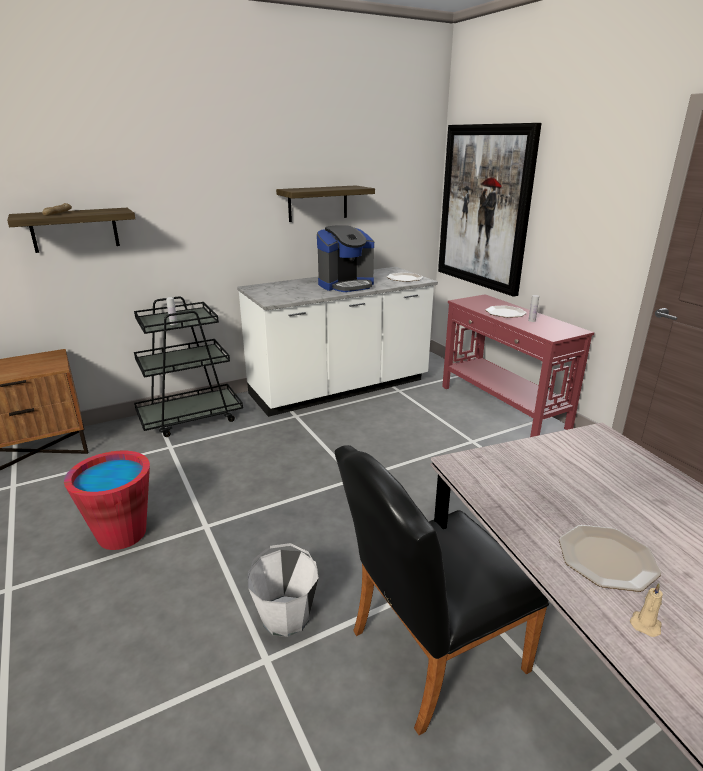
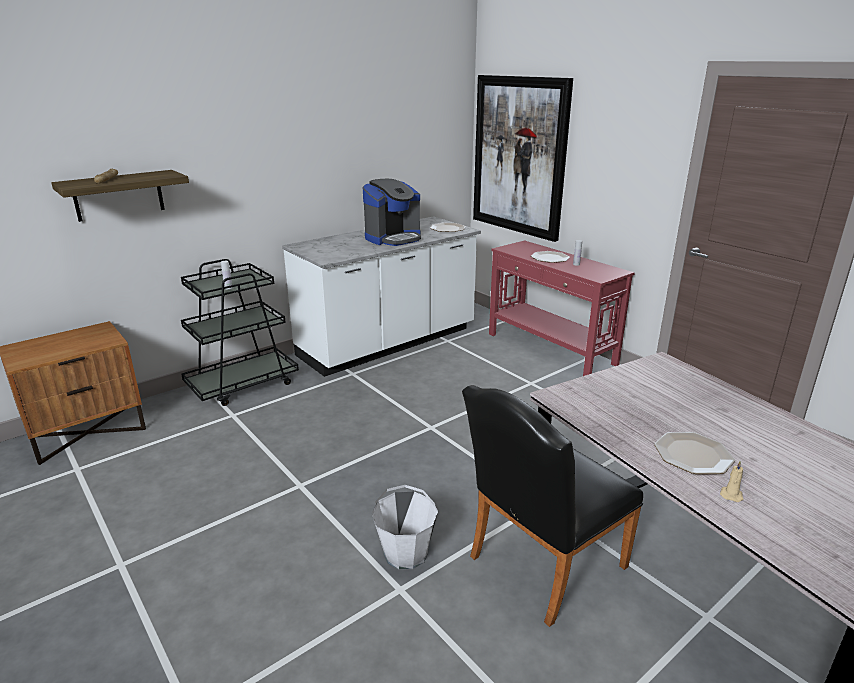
camera: 10 degrees left, 0 degrees up
red bucket [64,451,150,550] -> none
shelf [276,186,375,222] -> none

